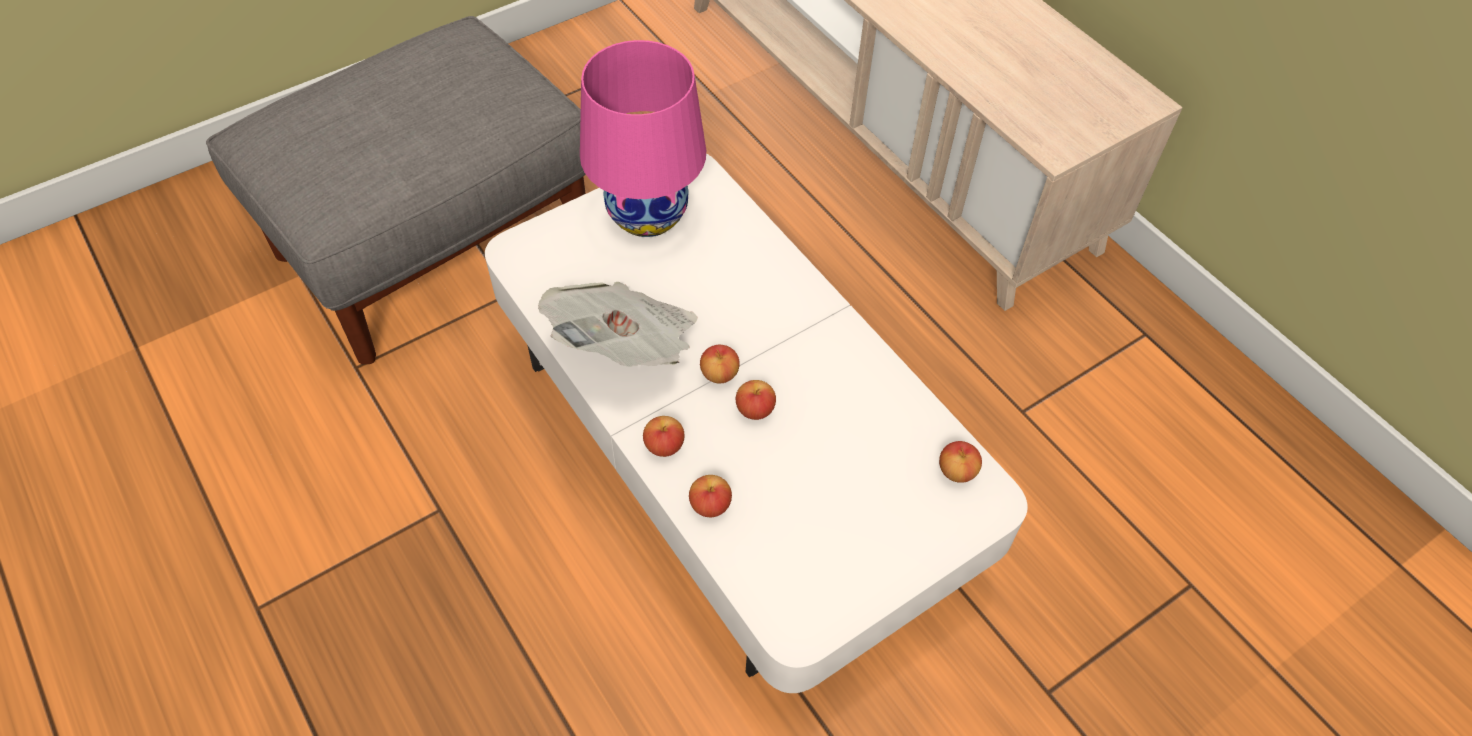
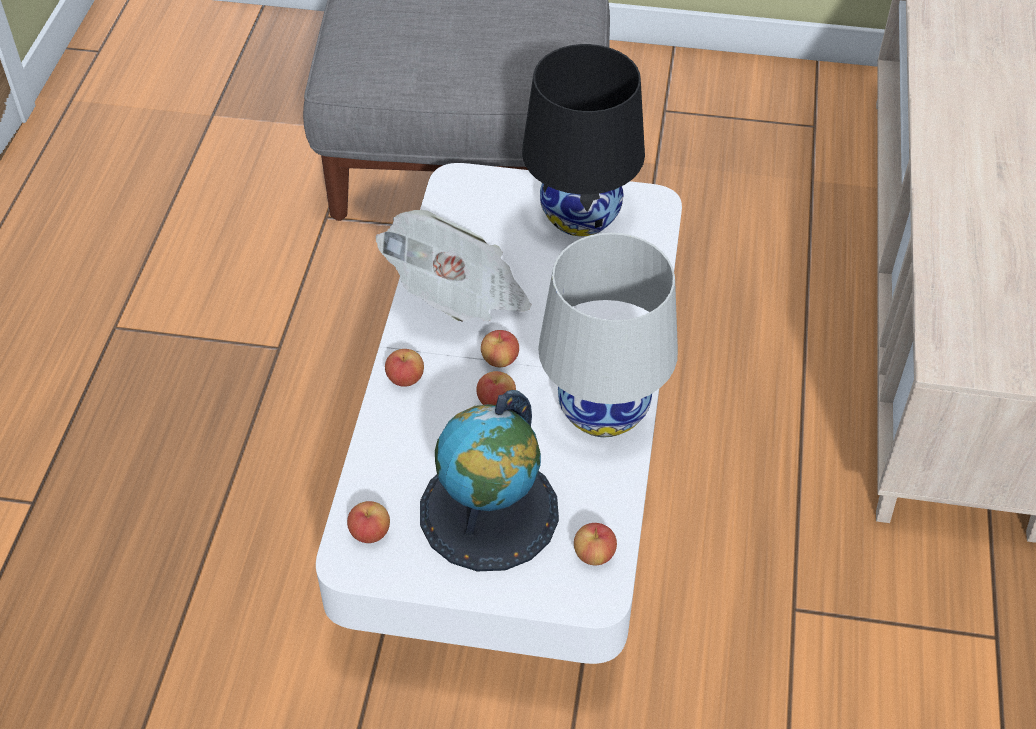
camera: 45 degrees right, 5 degrees down
pink table lamp [580,40,706,237] -> black table lamp [522,44,645,236]
apple [689,475,732,517] -> apple moved to [347,501,390,543]
none -> globe [420,390,559,571]
none -> white table lamp [538,233,678,437]

